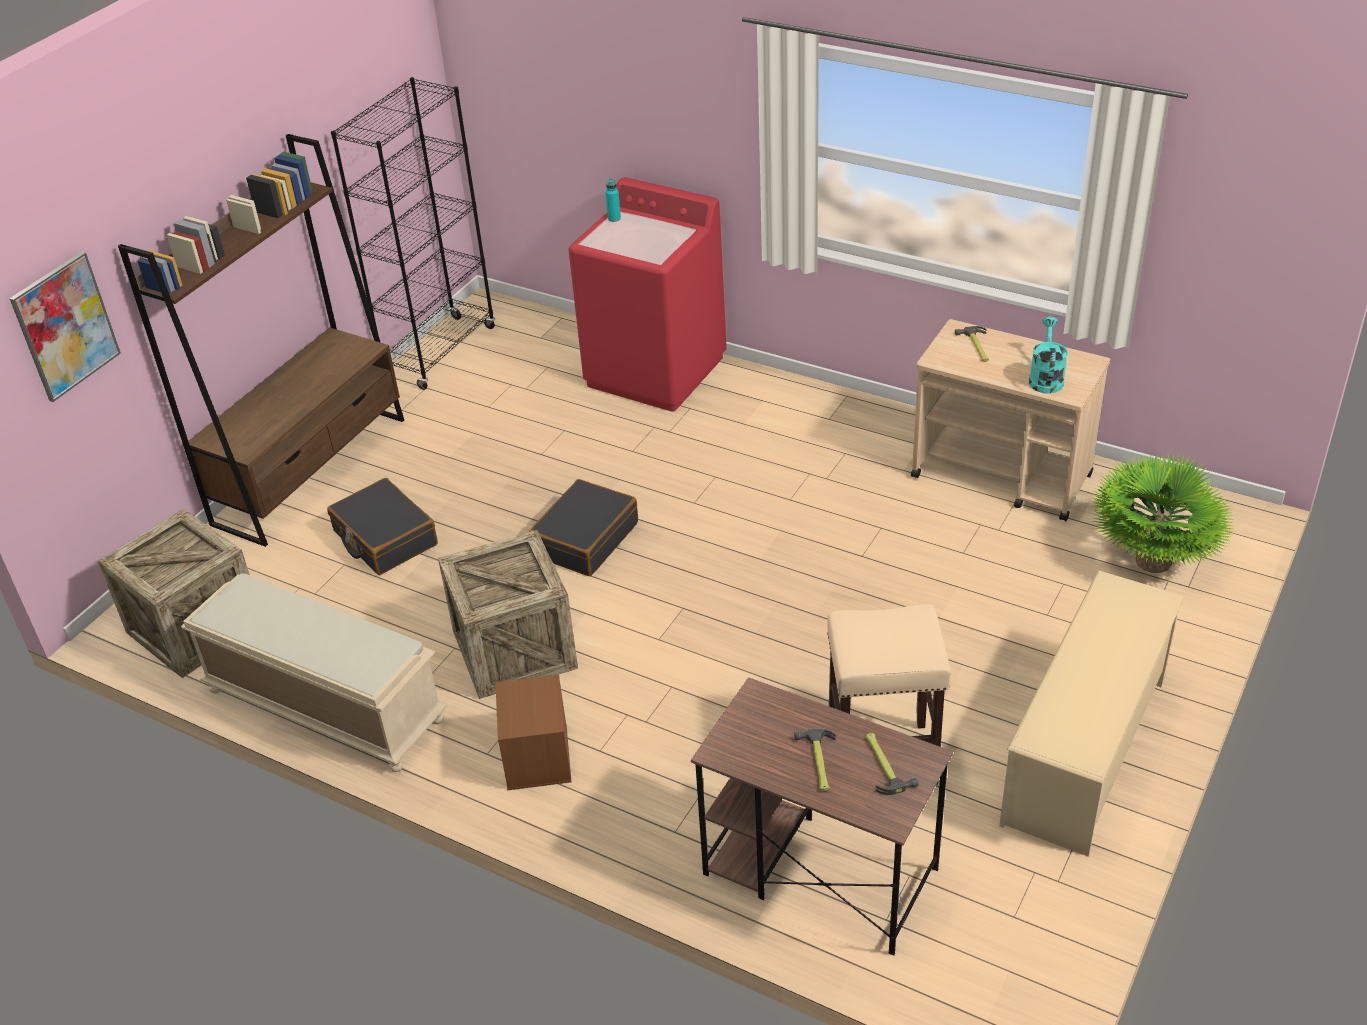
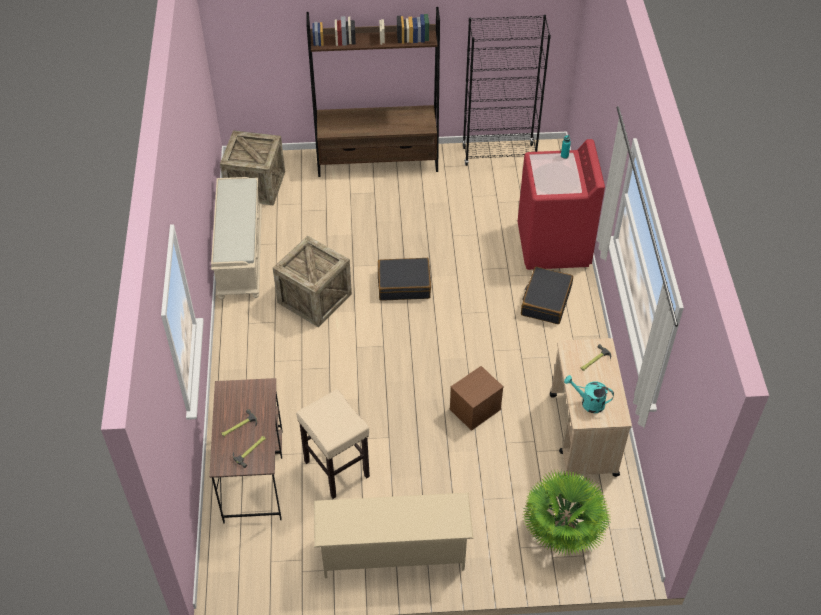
camera: 55 degrees right, 10 degrees up
picture [9,251,121,402] -> none
black suitcase [327,478,438,575] -> black suitcase moved to [521,267,573,324]
brown storage box [495,675,571,790] -> brown storage box moved to [450,366,504,431]
turquoise watering can [1029,317,1068,394] -> turquoise watering can turned 135 degrees counterclockwise [564,375,614,413]

